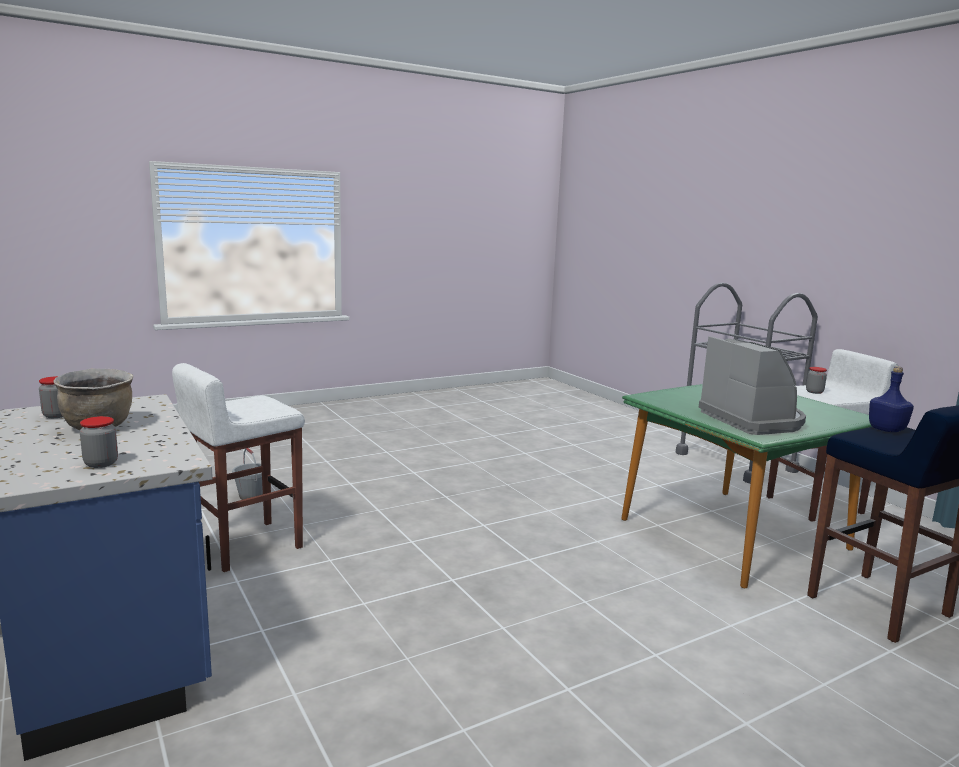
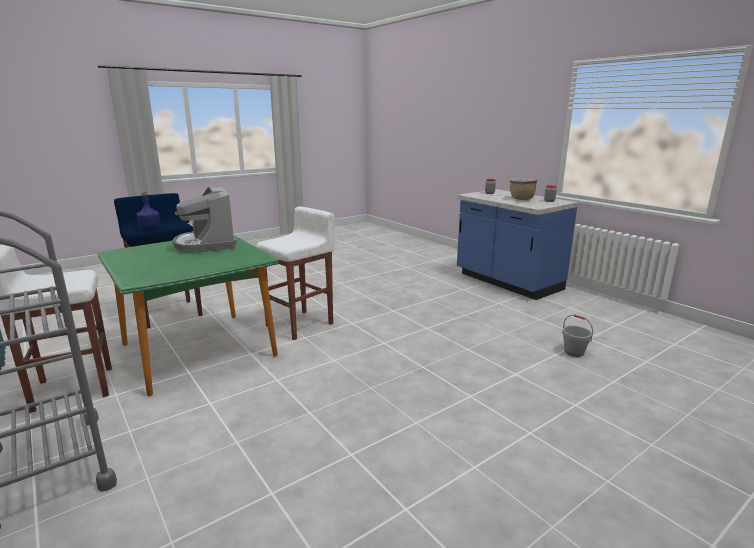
camera: 175 degrees right, 5 degrees up
white stool [172,363,305,572] -> white stool moved to [256,207,335,340]
jar [806,367,827,394] -> none

